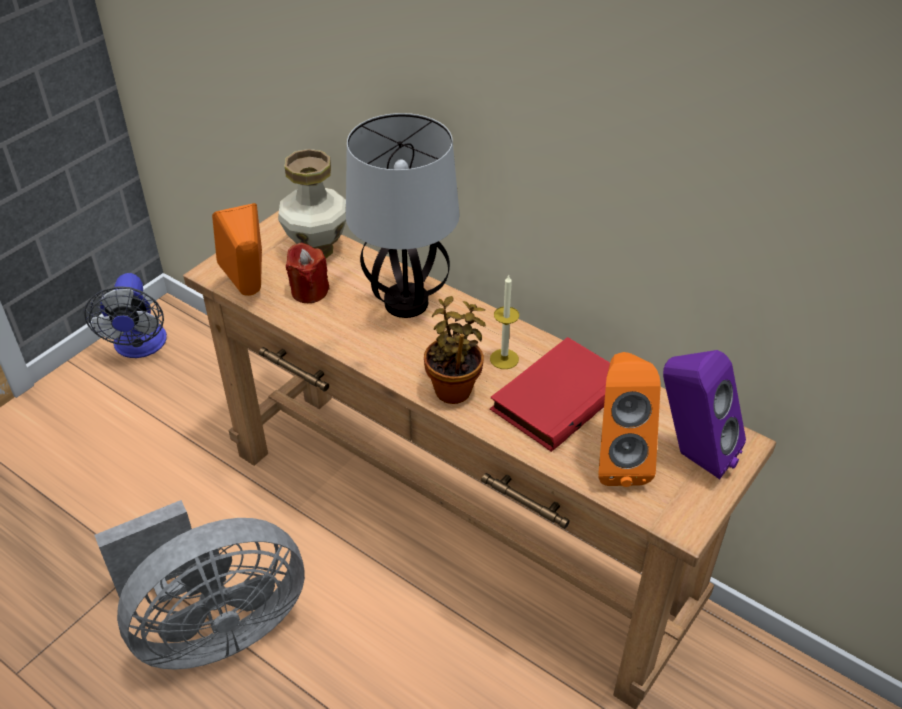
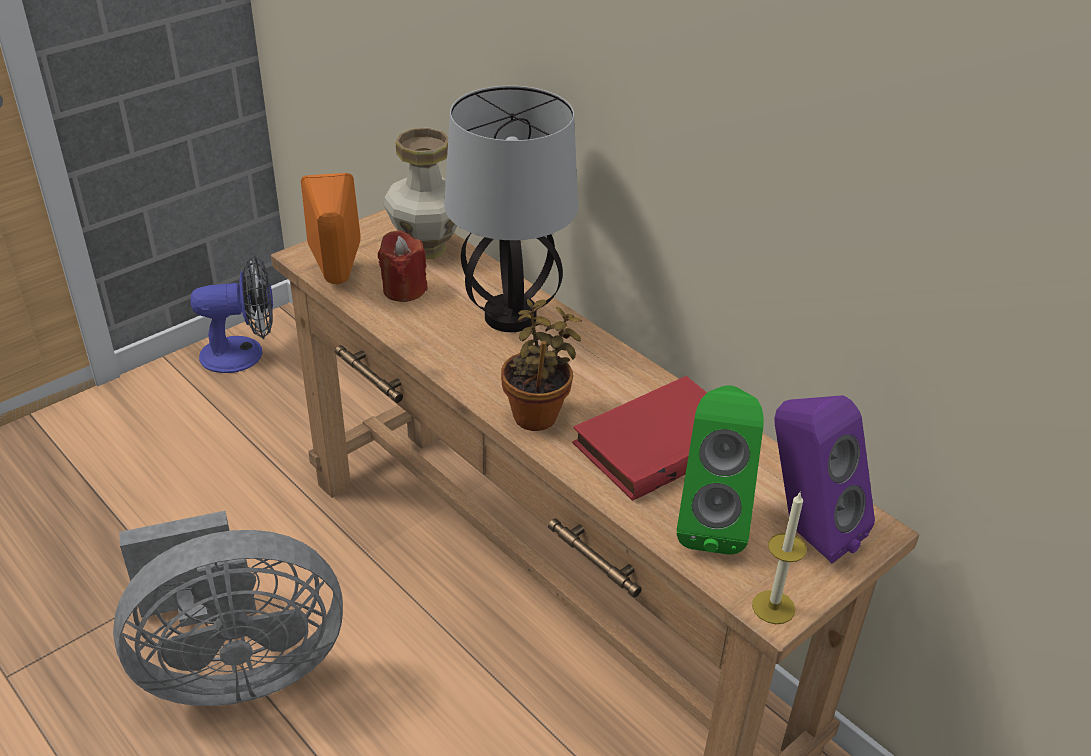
camera: 10 degrees right, 5 degrees down
fan [84,273,167,358] -> fan turned 105 degrees counterclockwise [190,255,273,373]
candle [490,274,519,369] -> candle moved to [752,491,807,624]
orange speaker [598,352,661,487] -> green speaker [677,385,764,555]

